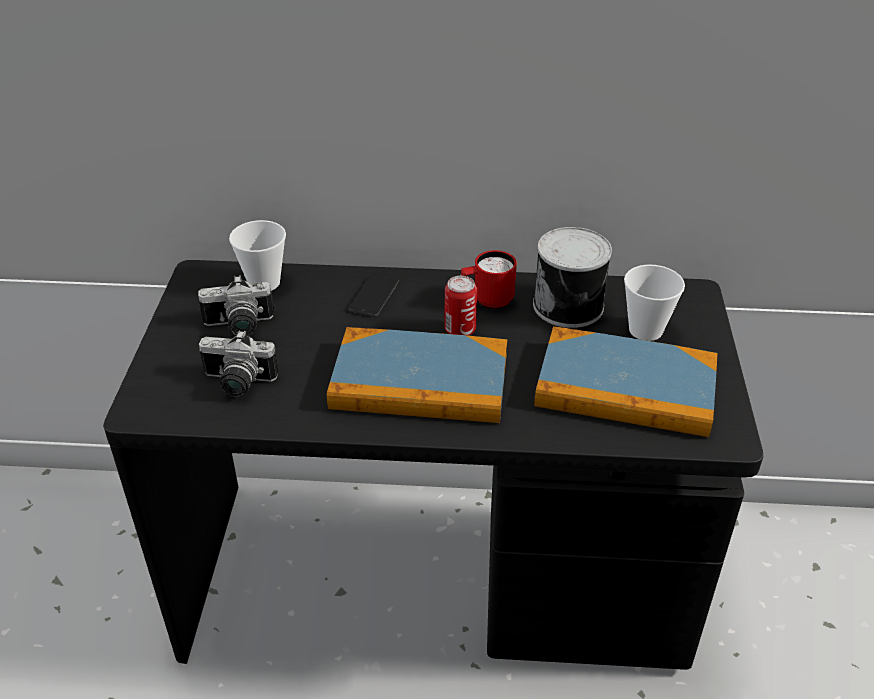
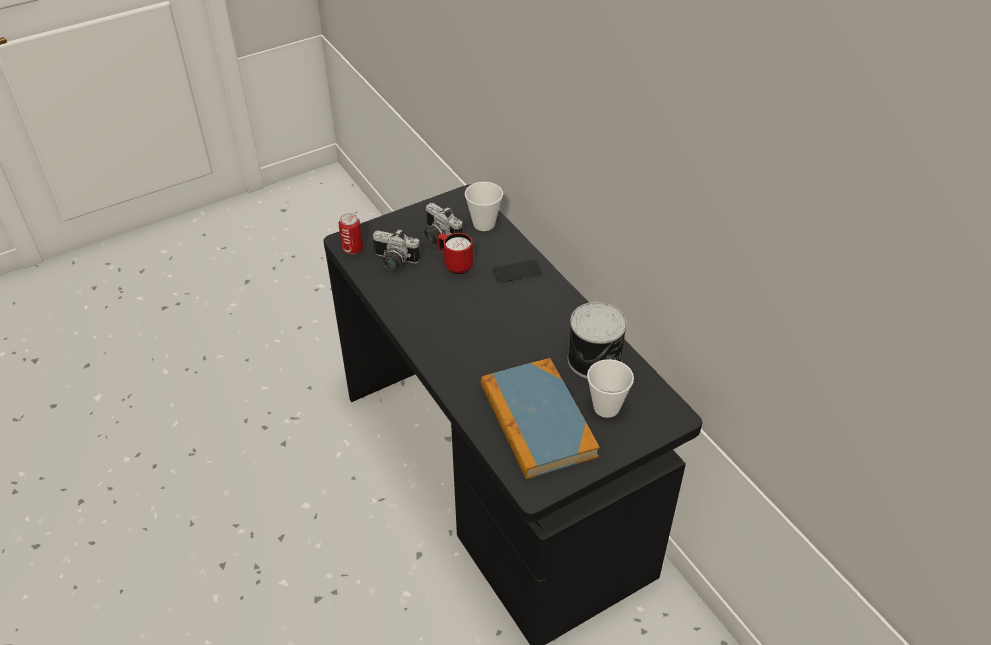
camera: 55 degrees right, 5 degrees up
camera [199,330,279,397] -> camera turned 45 degrees counterclockwise [373,229,420,271]
book [327,327,507,423] -> none
can [444,276,477,336] -> can moved to [338,213,363,254]
red mug [461,250,517,309] -> red mug moved to [438,233,473,274]

